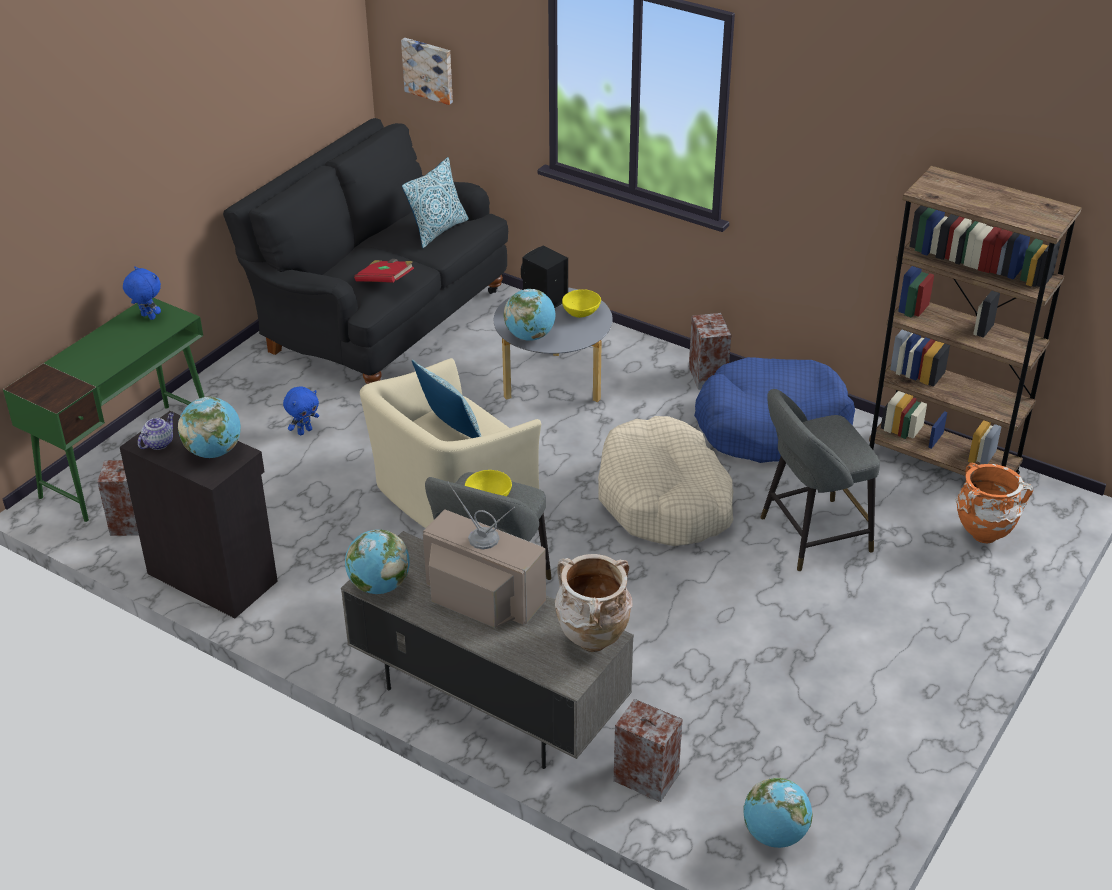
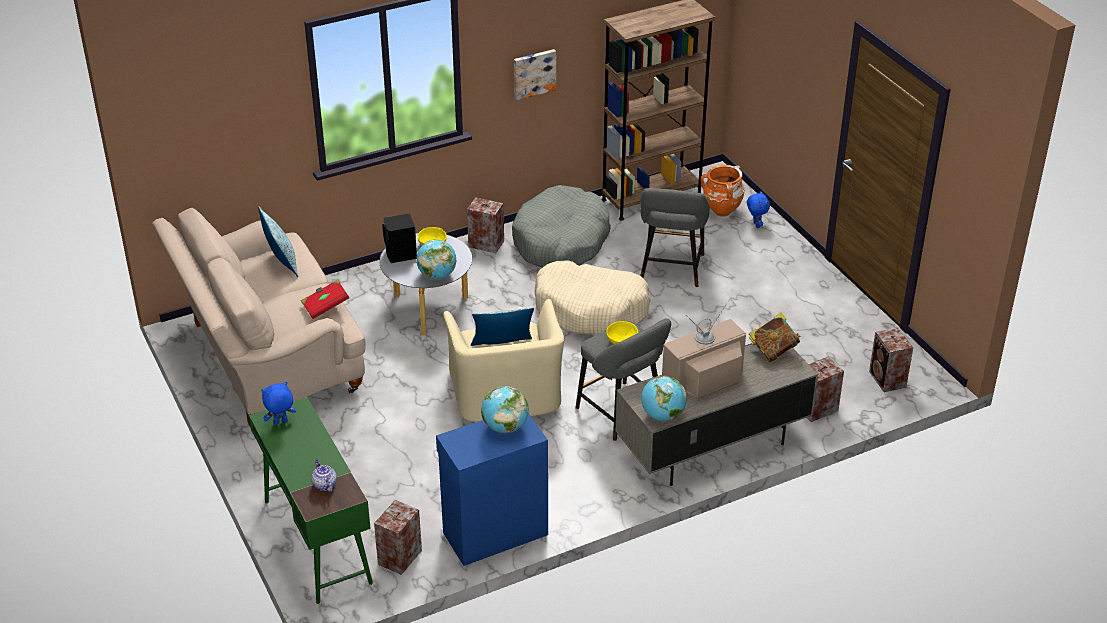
camera: 60 degrees left, 0 degrees up
black cabinet [120,411,278,618] -> blue cabinet [436,413,548,566]
teapot [138,413,174,450] -> teapot moved to [312,460,337,492]
black sofa [223,118,508,384] -> beige sofa [152,208,366,427]
blue plush toy [283,386,319,435] -> blue plush toy moved to [747,191,770,228]
picture [401,38,453,105] -> picture moved to [514,49,556,100]
beige vase [555,554,632,652] -> book [749,313,801,362]
blue dog bed [694,357,855,463] -> grey dog bed [512,185,611,268]
globe [743,778,813,848] -> speaker [869,327,913,392]

